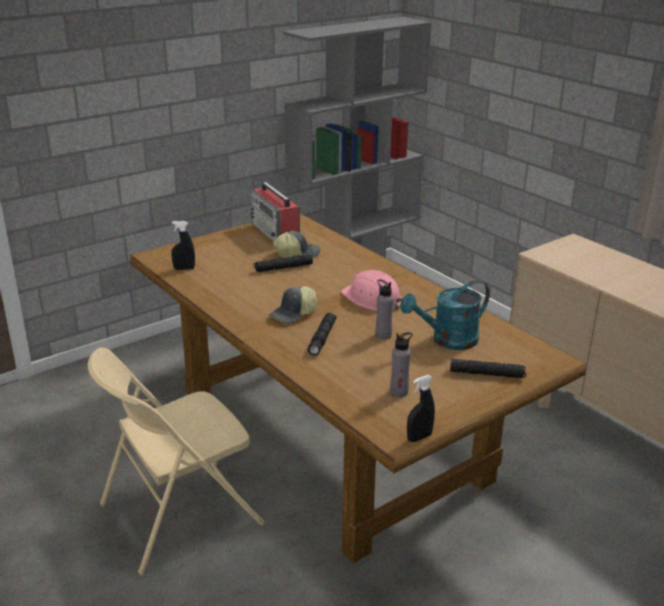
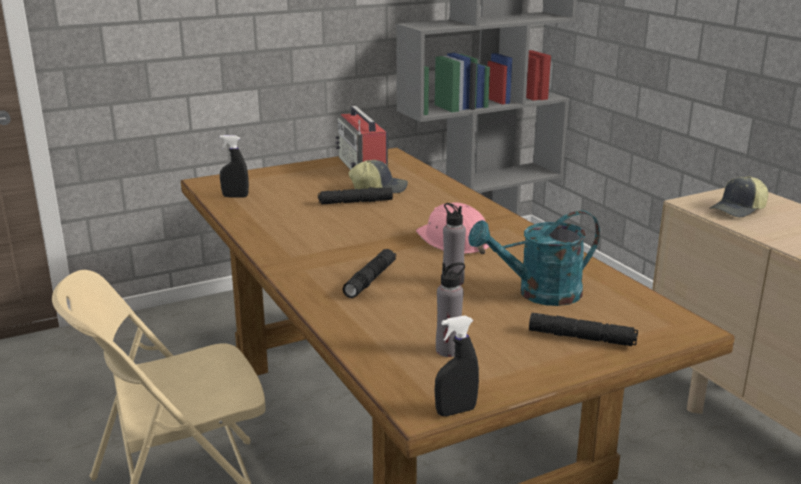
camera: 10 degrees right, 5 degrees down
cap [269,286,317,324] -> cap moved to [709,176,768,218]

